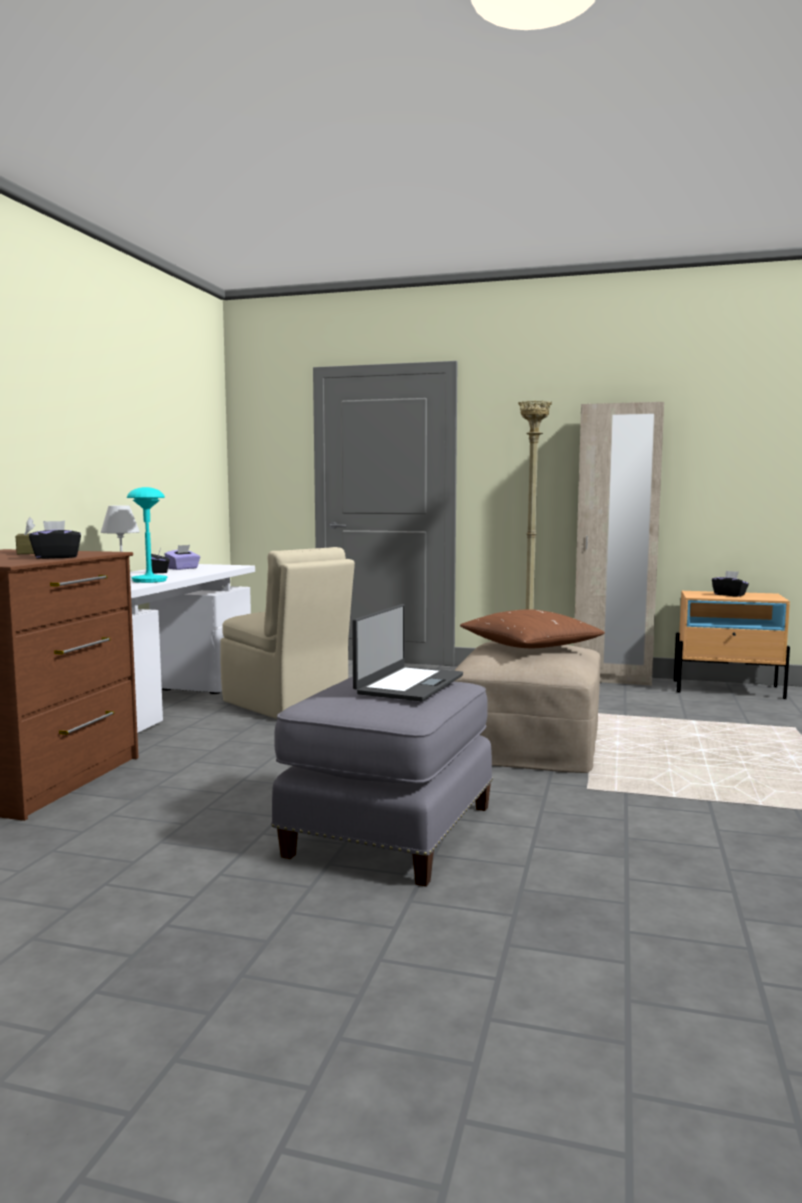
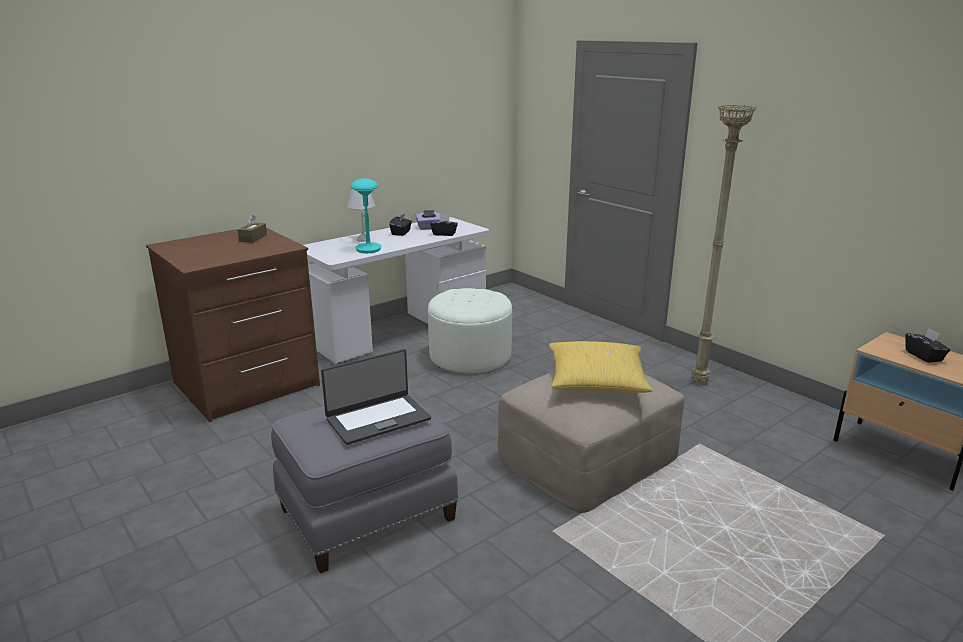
camera: 35 degrees right, 15 degrees up
black tissue box [29,521,81,559] -> black tissue box moved to [430,214,458,236]
beige chair [220,547,355,719] -> white ottoman [428,288,512,373]
brown pillow [460,609,605,648] -> yellow pillow [549,341,653,393]
beige wardrobe [574,402,664,686] -> none

